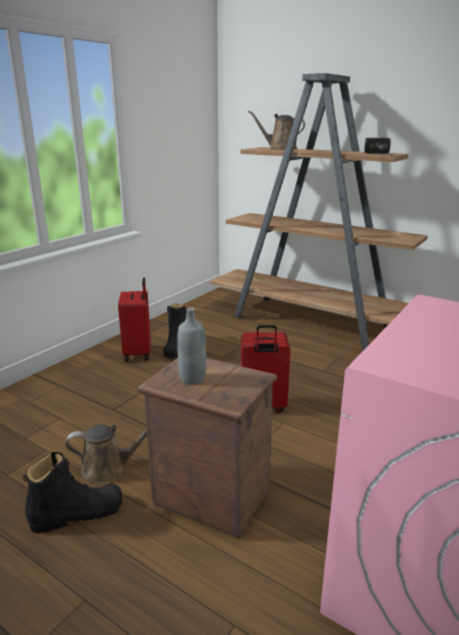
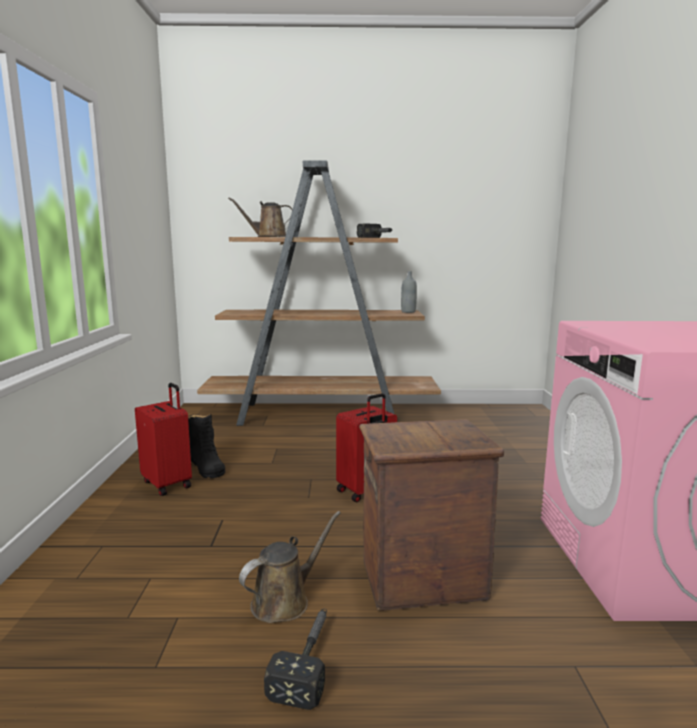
camera: 35 degrees left, 10 degrees down
black boot [23,452,123,533] -> hammer [264,609,327,710]
grey bottle [177,308,206,384] -> grey bottle moved to [401,271,417,313]

